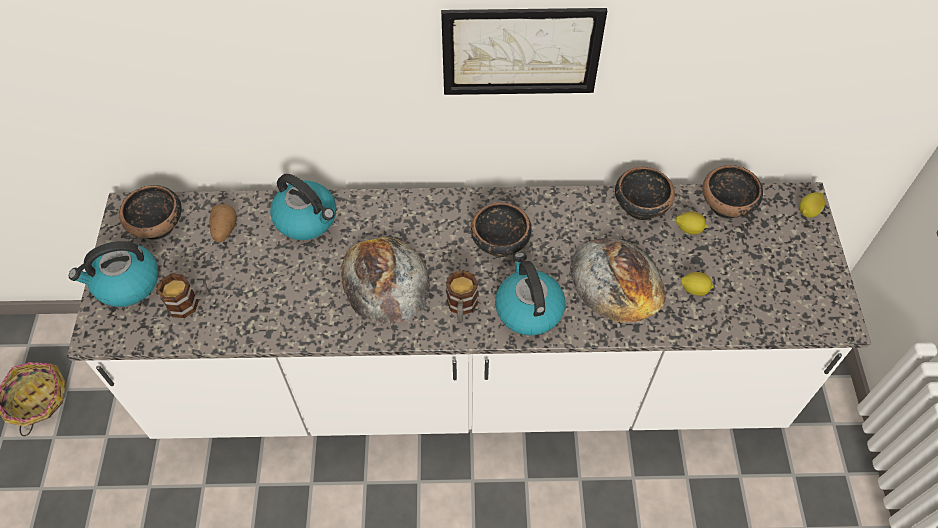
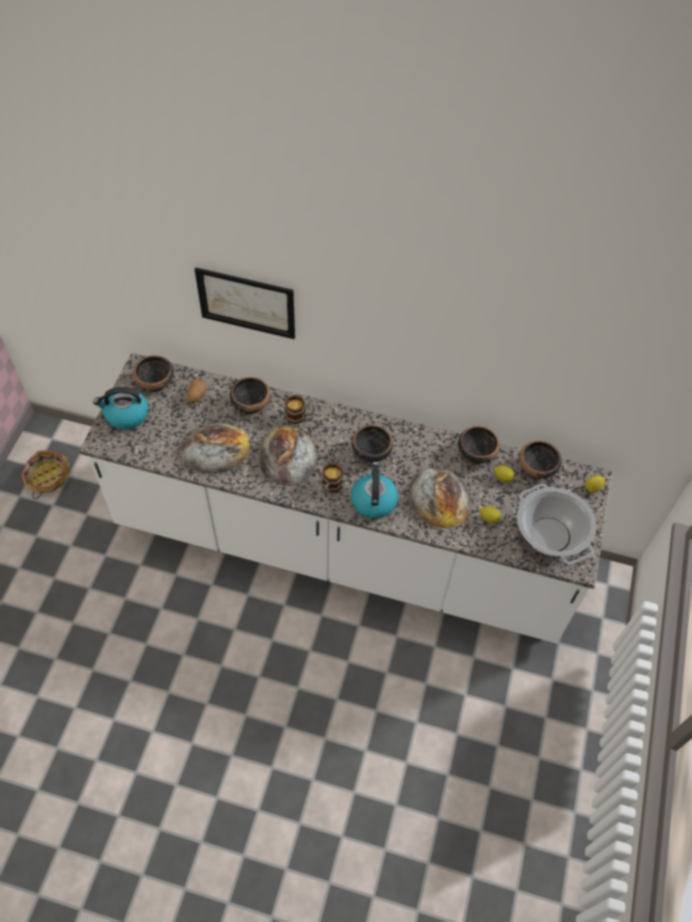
camera: 15 degrees right, 0 degrees up
mug [156,274,209,318] -> mug moved to [285,395,315,425]
kettle [270,174,336,240] -> bowl [230,377,271,414]
picture [441,8,607,95] -> picture moved to [194,267,295,339]
none -> bread [180,423,250,474]
none -> cooking pot [517,484,596,565]

